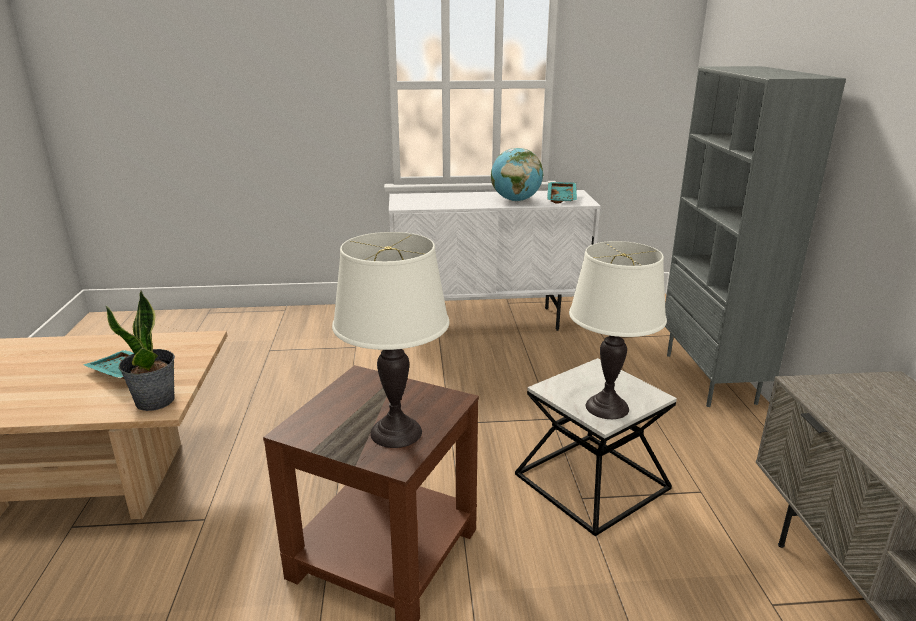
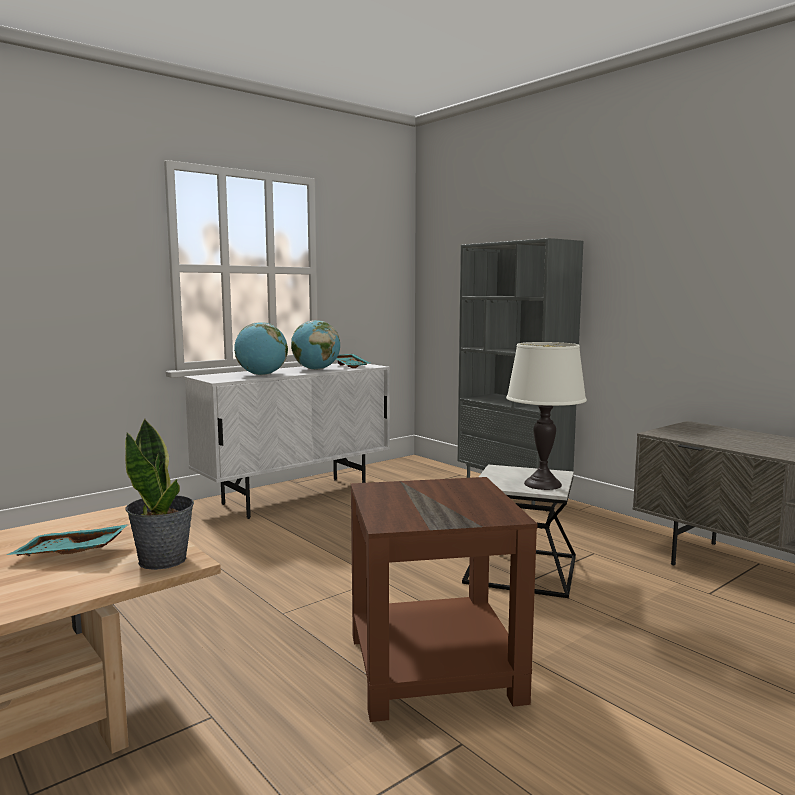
camera: 35 degrees left, 15 degrees down
white table lamp [332,232,449,448] -> none
none -> globe [234,322,288,375]

